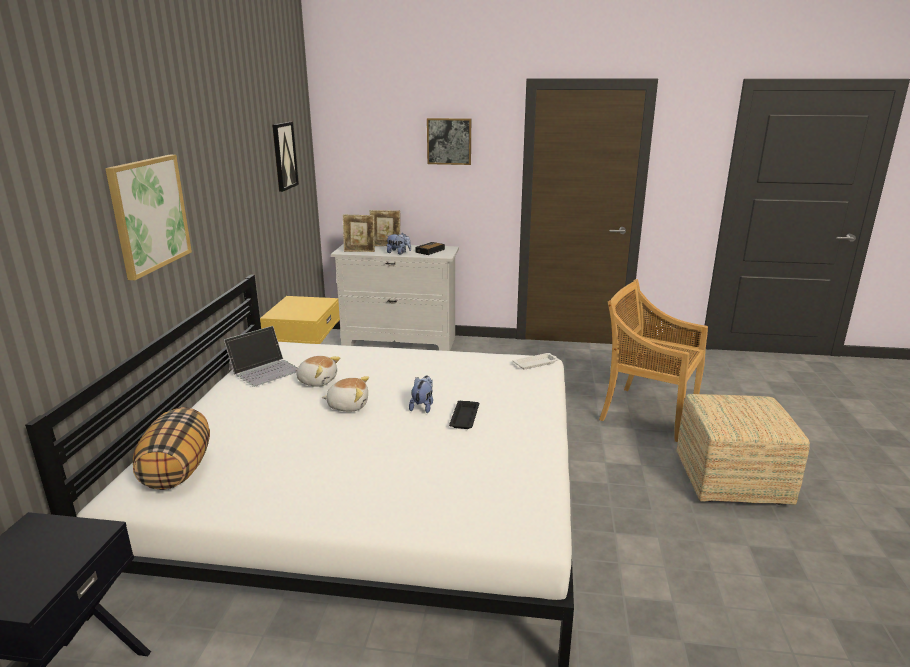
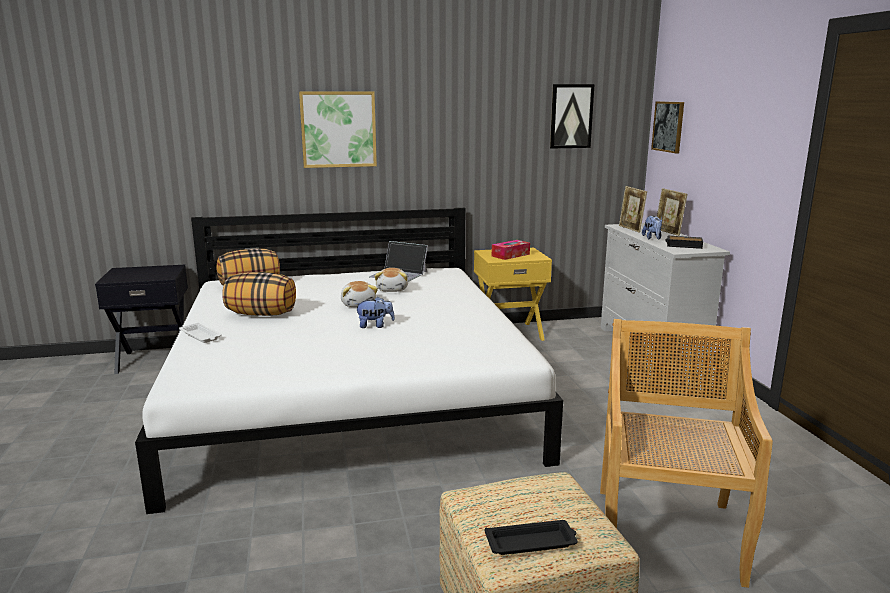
camera: 70 degrees right, 5 degrees down
picture [427,118,471,165] -> picture moved to [651,101,684,153]
black tray [449,401,479,429] -> black tray moved to [484,520,578,555]
white tray [513,353,559,369] -> white tray moved to [179,323,222,343]
none -> pillow [222,272,296,316]
none -> tissue box [492,240,530,260]

